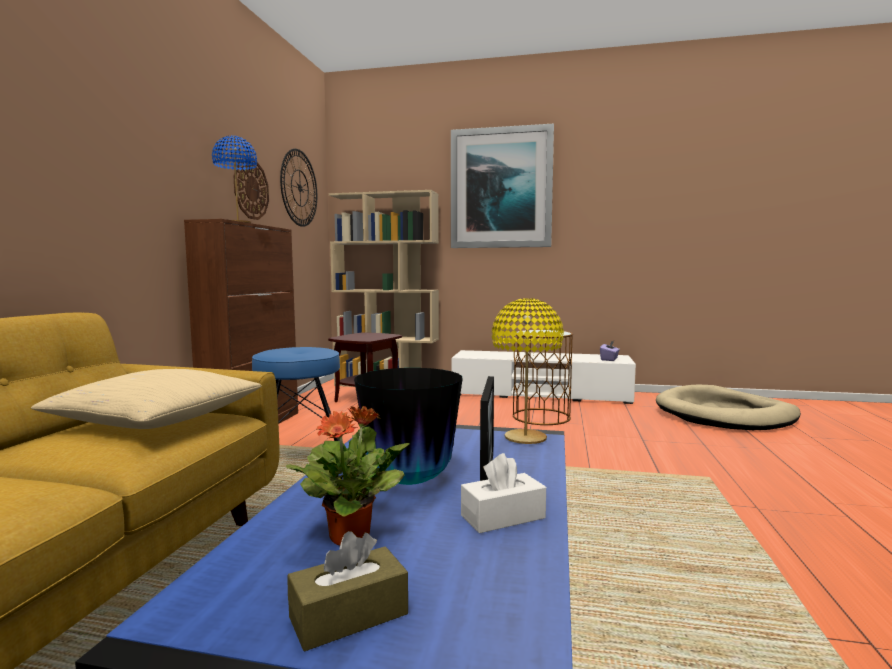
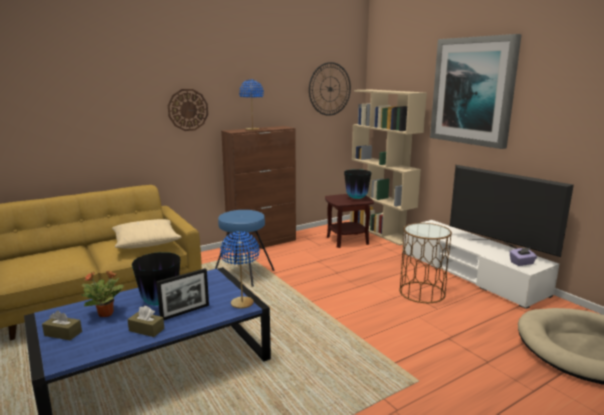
camera: 45 degrees right, 10 degrees up
wall clock [233,157,269,220] -> wall clock moved to [168,89,208,131]
white tissue box [461,453,546,533] -> brown tissue box [127,306,164,337]
yellow table lamp [492,298,564,444] -> blue table lamp [220,231,260,309]
none -> vase [344,169,372,199]
none -> television [450,165,574,257]

